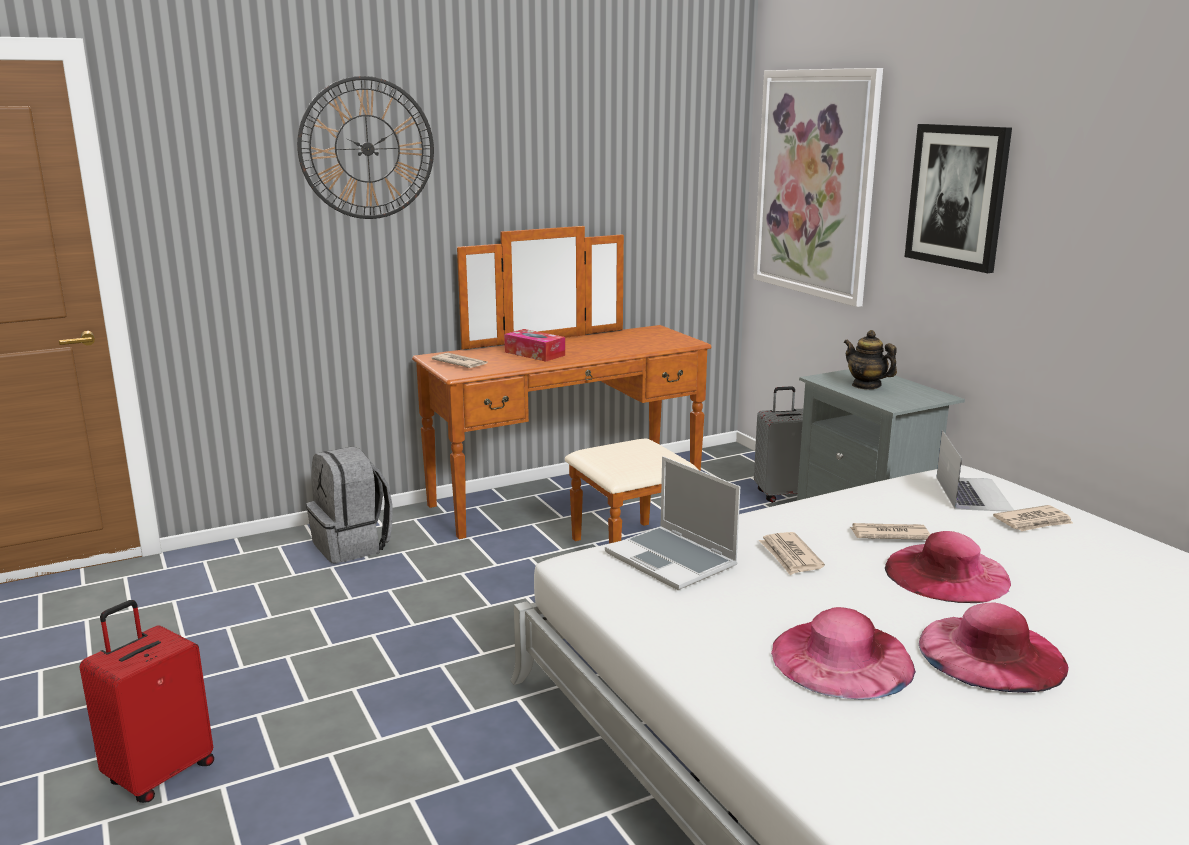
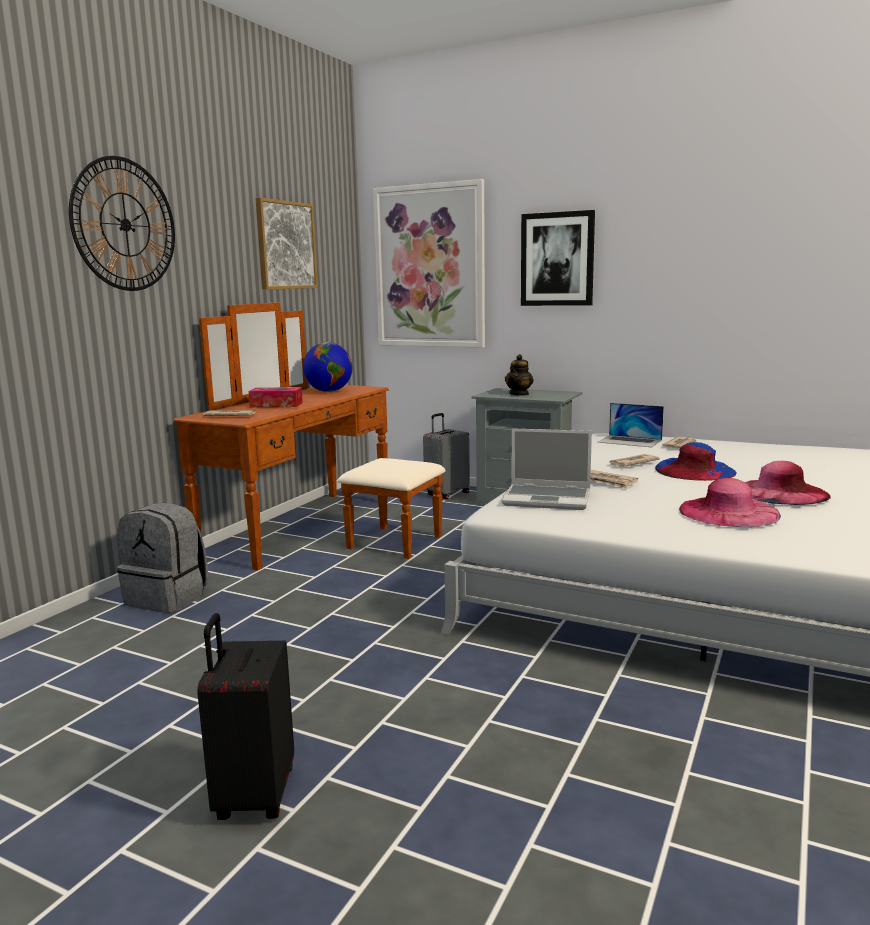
camera: 35 degrees left, 5 degrees down
red suitcase [79,600,214,803] -> black suitcase [197,613,294,820]
teapot [844,330,897,389] -> teapot turned 75 degrees counterclockwise [505,354,534,396]
pink hat [885,531,1011,603] -> blue hat [655,442,737,481]
laptop [936,430,1014,512] -> laptop turned 150 degrees clockwise [598,403,664,448]
none -> picture [255,198,318,290]
none -> globe [303,342,352,392]

